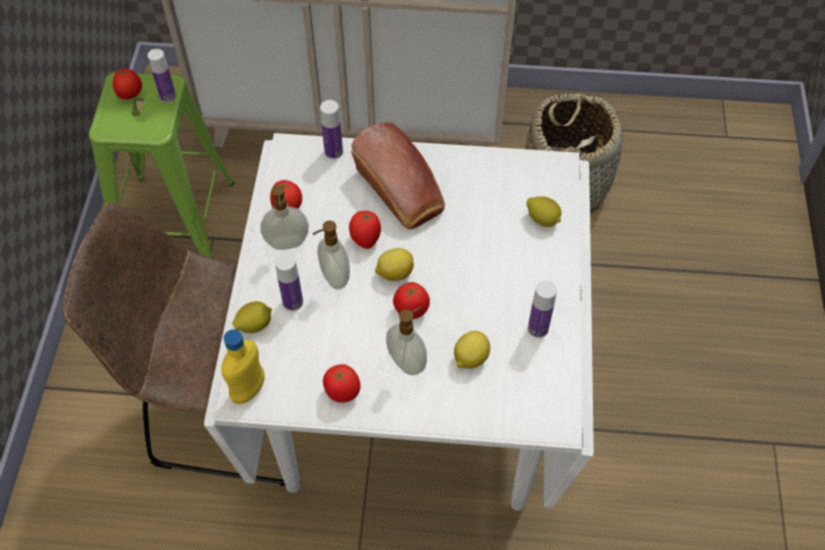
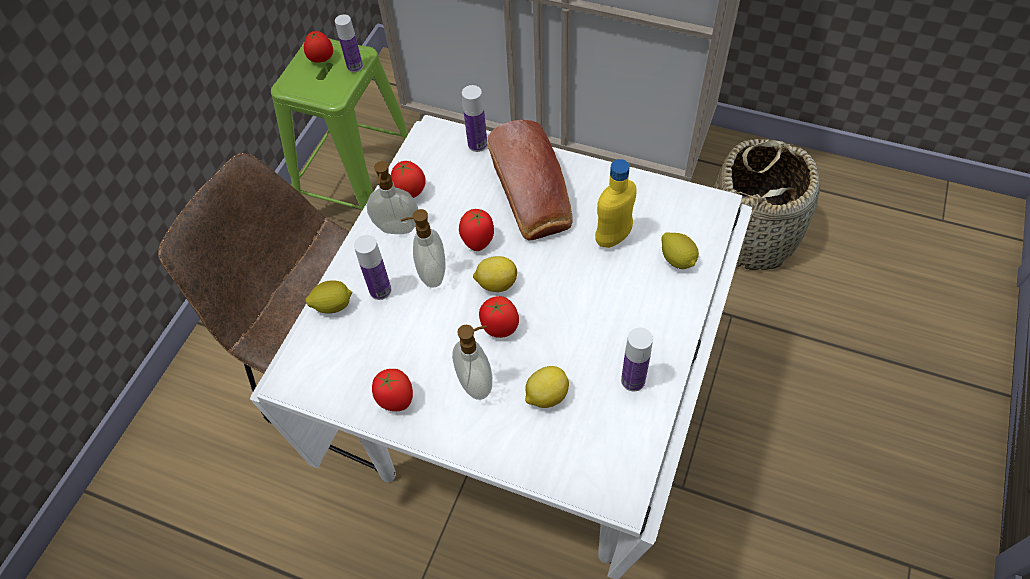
camera: 20 degrees right, 0 degrees up
yellow bottle [221,329,265,404] -> yellow bottle moved to [595,159,637,248]

